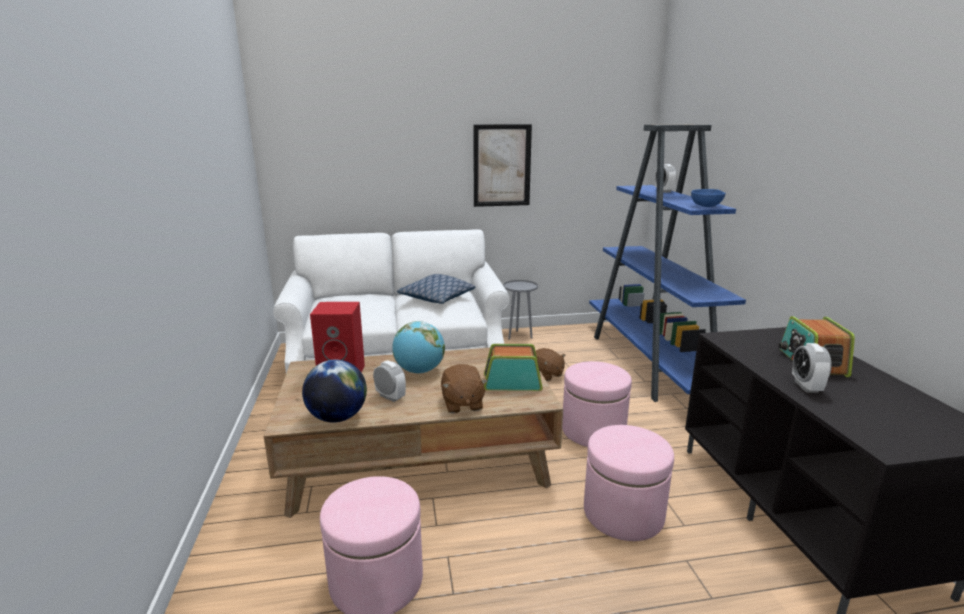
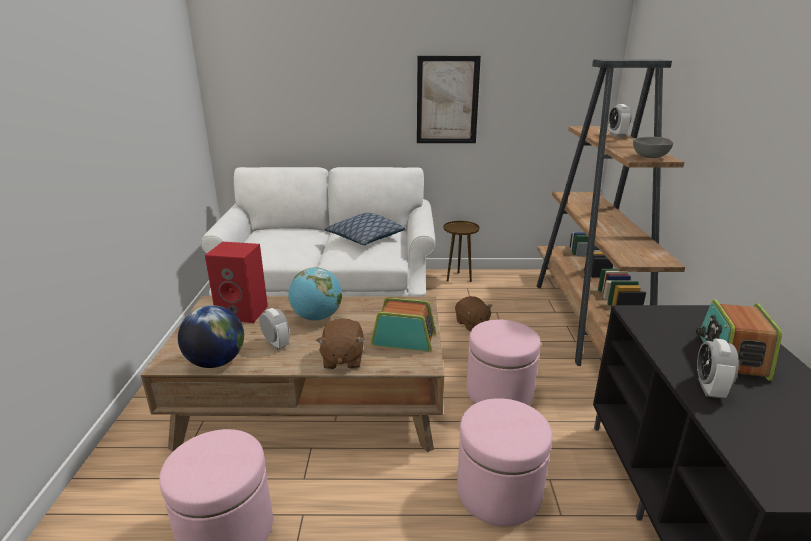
camera: 10 degrees right, 5 degrees up
grey side table [503,280,538,340] -> brown side table [444,221,479,282]
blue bookcase [589,124,746,402] -> brown bookcase [537,59,685,366]
blue bowl [691,189,726,207] -> grey bowl [633,137,673,158]

